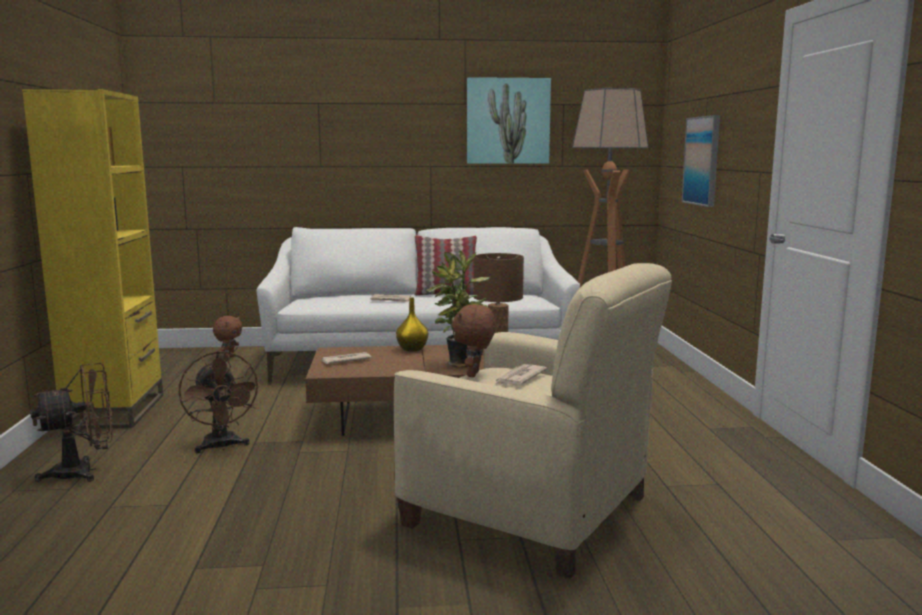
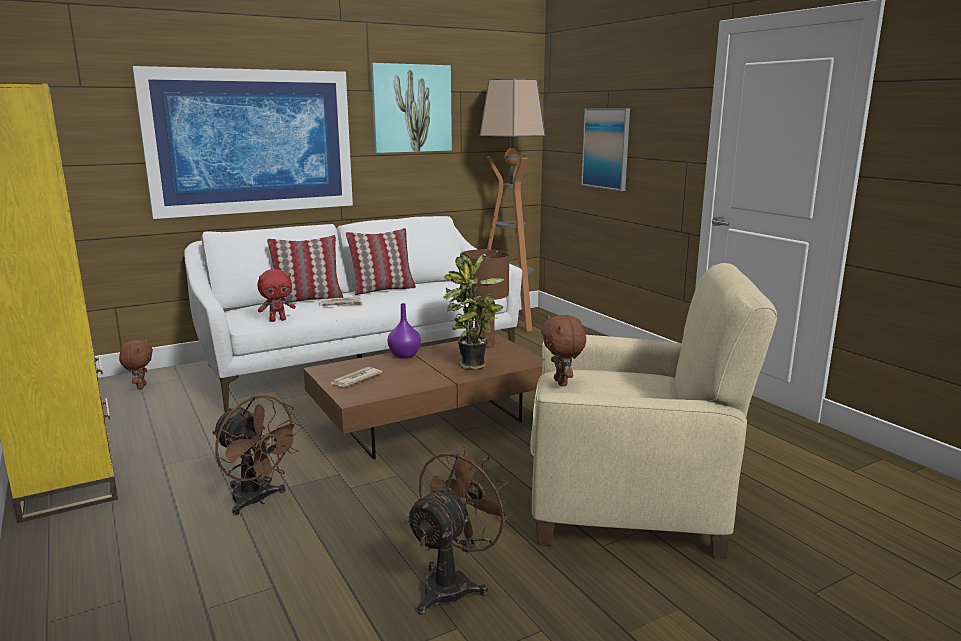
camera: 25 degrees left, 5 degrees up
brown fan [30,363,113,482] -> brown fan moved to [405,446,515,615]
yellow vase [396,298,428,352] -> purple vase [387,303,421,359]
newspaper [495,364,547,385] -> none
none -> picture [132,66,353,219]
none -> red plush toy [257,269,296,322]
none -> pillow [267,235,343,303]

